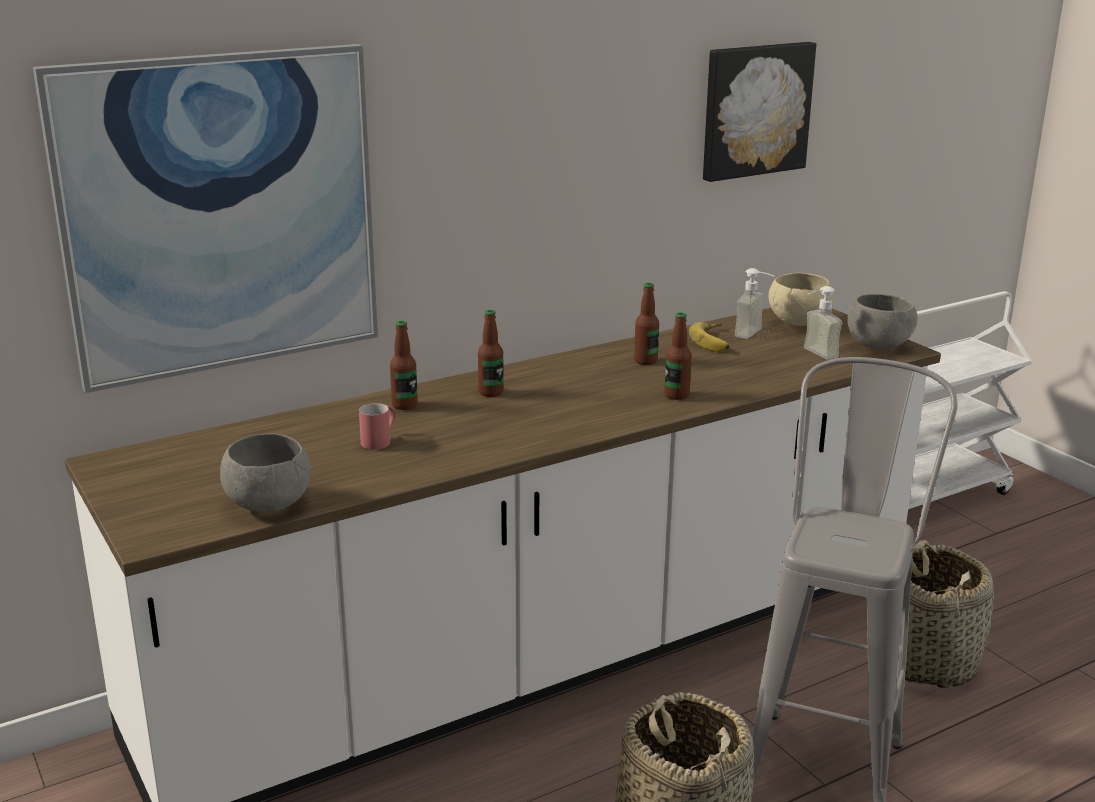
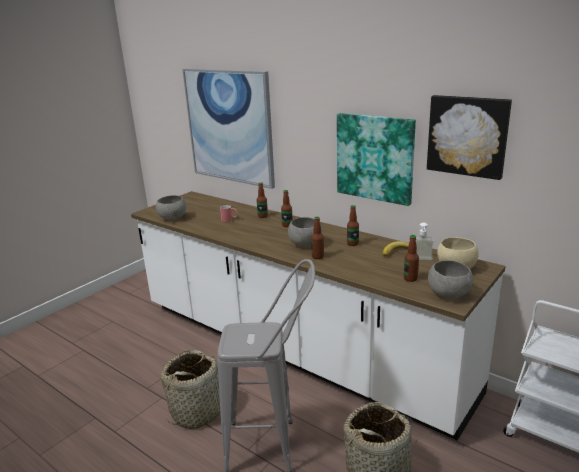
camera: 70 degrees right, 0 degrees up
soap dispenser [804,286,843,360] -> bottle [404,235,419,282]
none -> grey bowl [288,217,322,247]
none -> picture [337,113,416,206]

